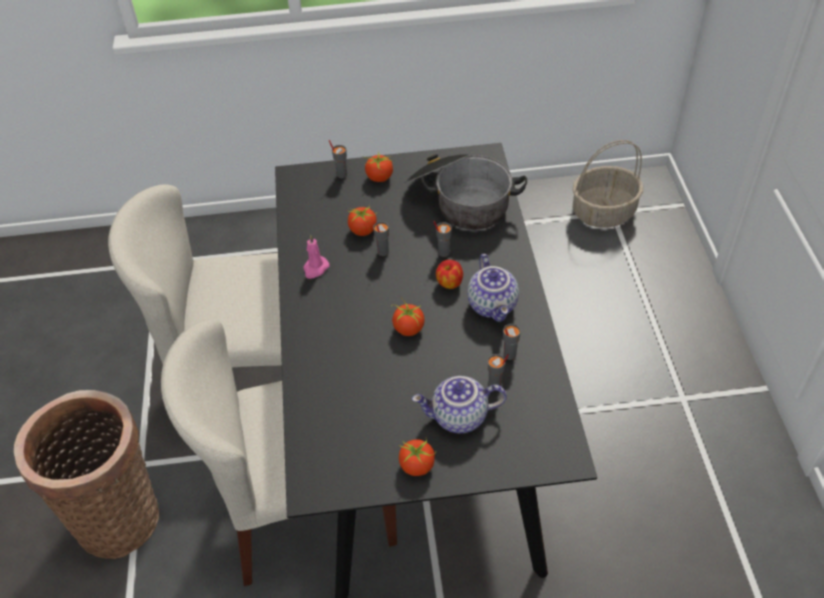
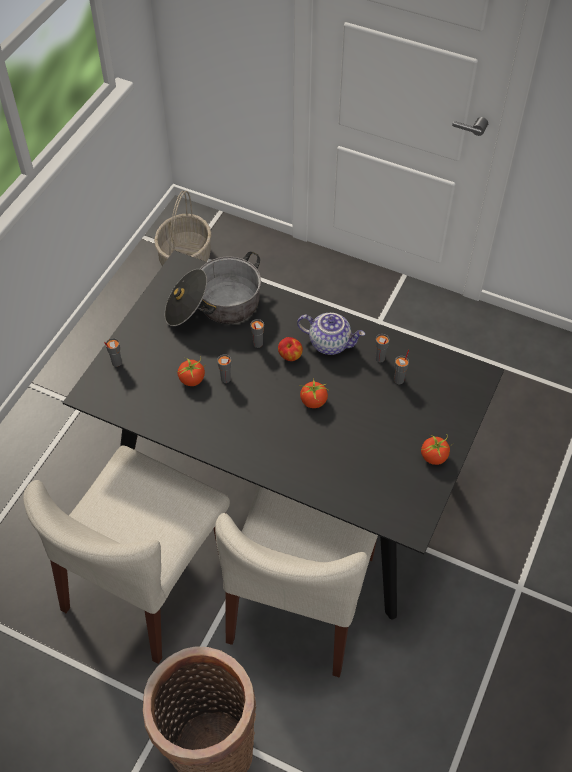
camera: 60 degrees left, 5 degrees up
pink candle [303,235,330,279] -> none
tomato [364,152,394,182] -> none
teapot [412,376,507,434] -> none

